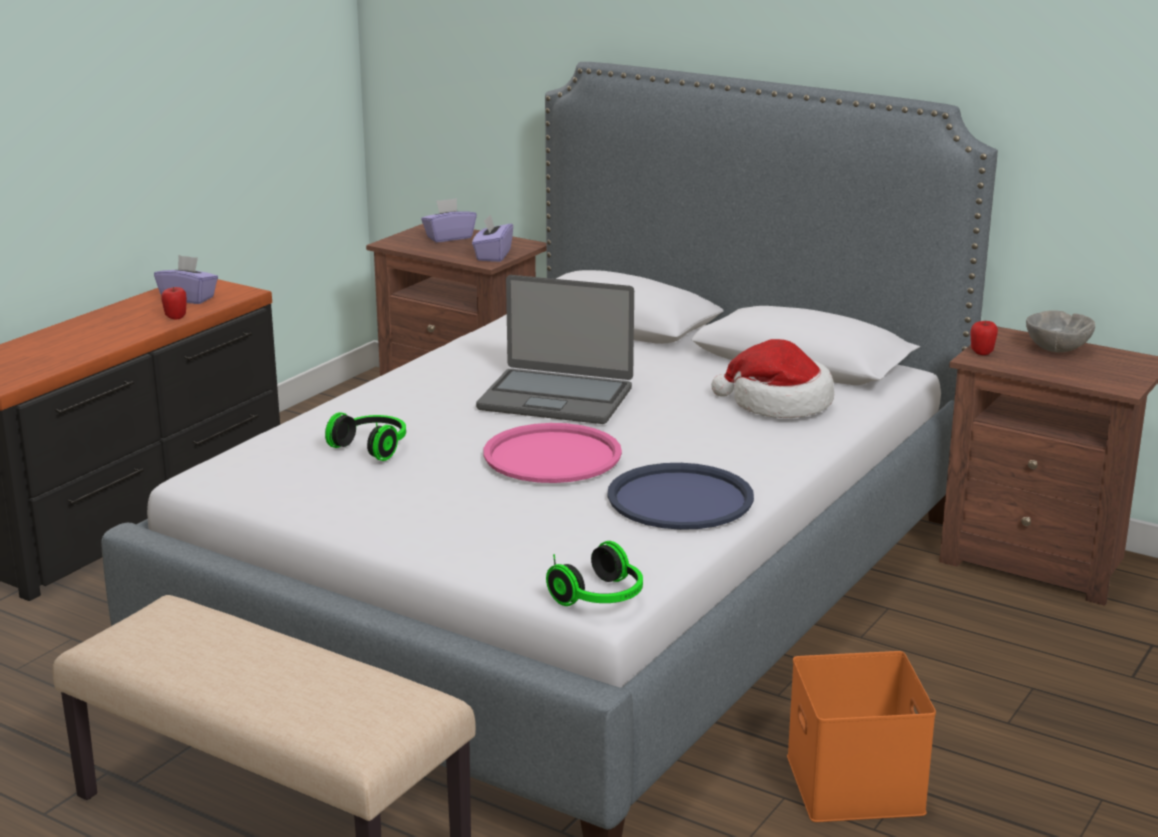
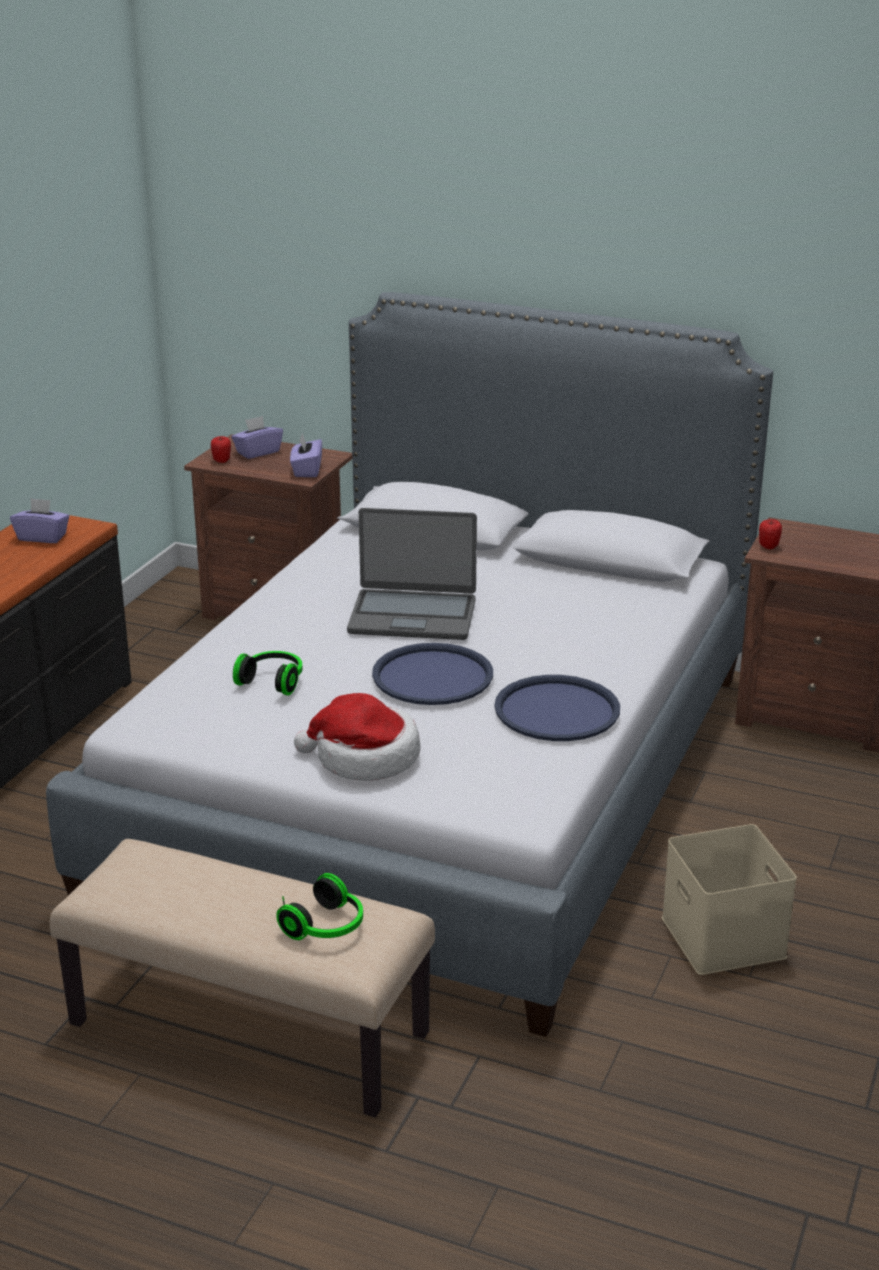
camera: 10 degrees left, 5 degrees up
apple [162,287,187,319] -> apple moved to [211,436,231,463]
pink tray [484,423,622,483] -> blue tray [372,643,493,705]
headphones [546,541,643,606] -> headphones moved to [276,873,363,940]
hat [711,339,834,418] -> hat moved to [294,693,421,781]
orange storage box [787,651,936,822] -> beige storage box [662,824,797,975]
grey bowl [1026,310,1095,352] -> none

